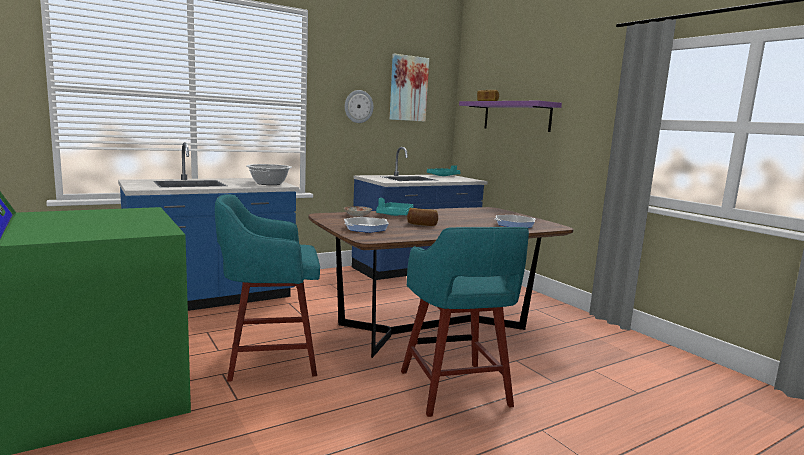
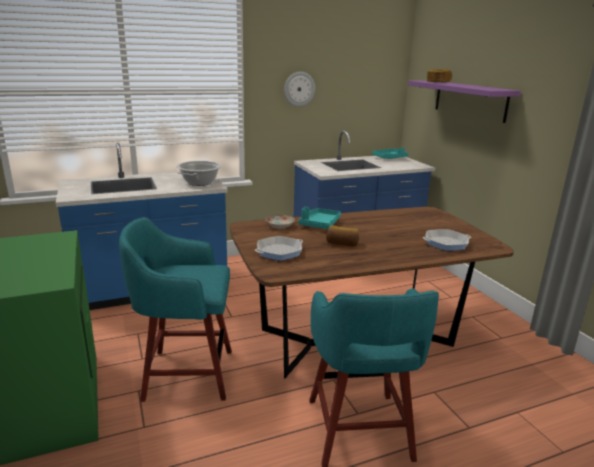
camera: 10 degrees right, 10 degrees up
picture [390,54,429,122] -> none

